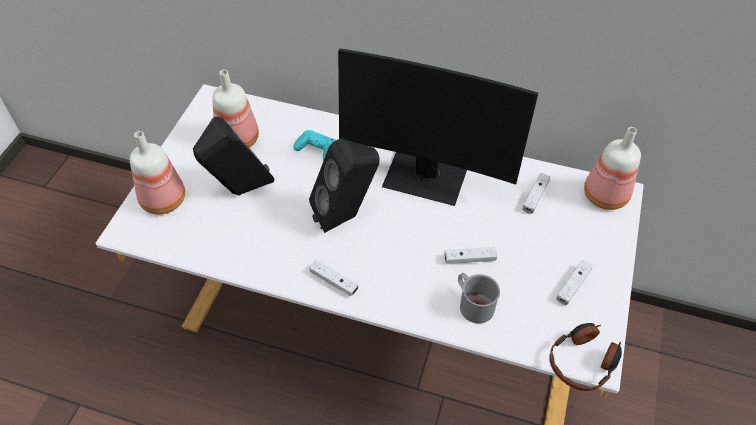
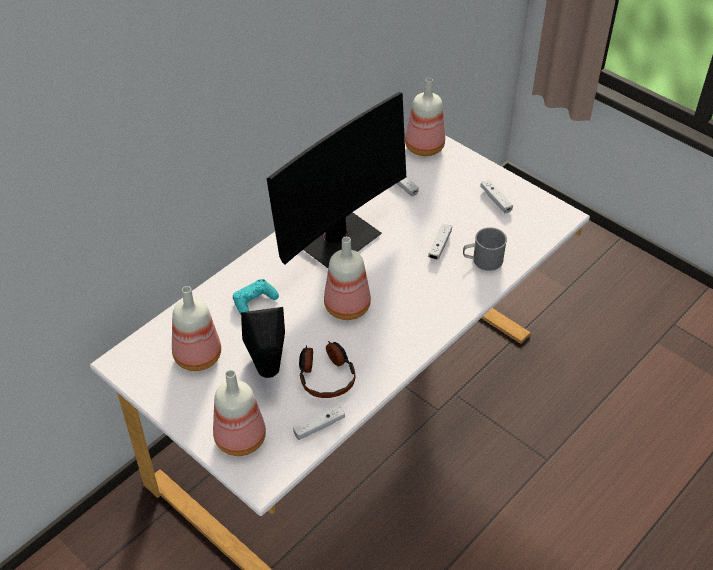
camera: 65 degrees left, 5 degrees down
black speaker [309,139,379,233] -> bottle [324,237,371,320]
white game controller [310,260,358,296] -> white game controller moved to [293,406,345,440]
headphones [549,323,622,391] -> headphones moved to [299,341,355,398]

